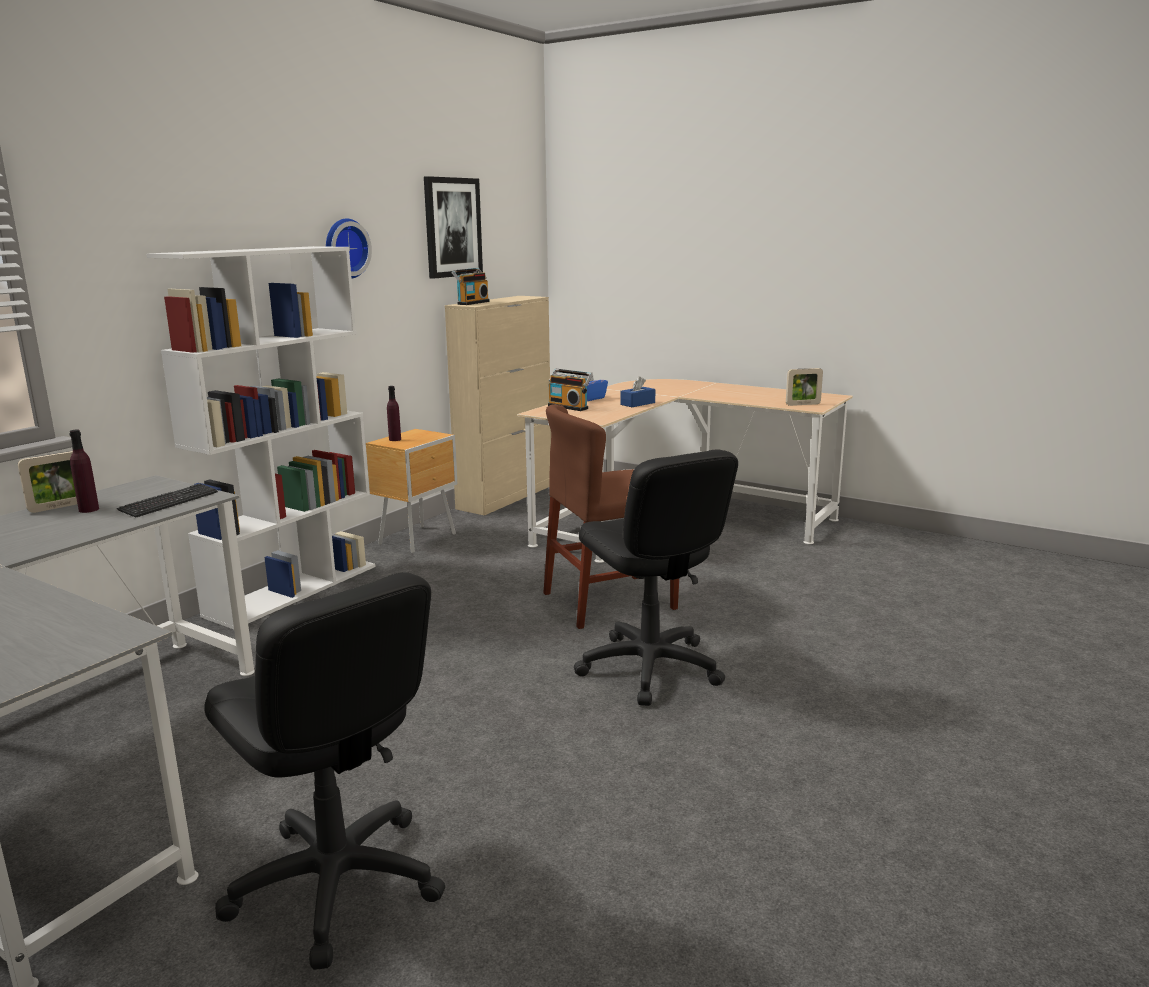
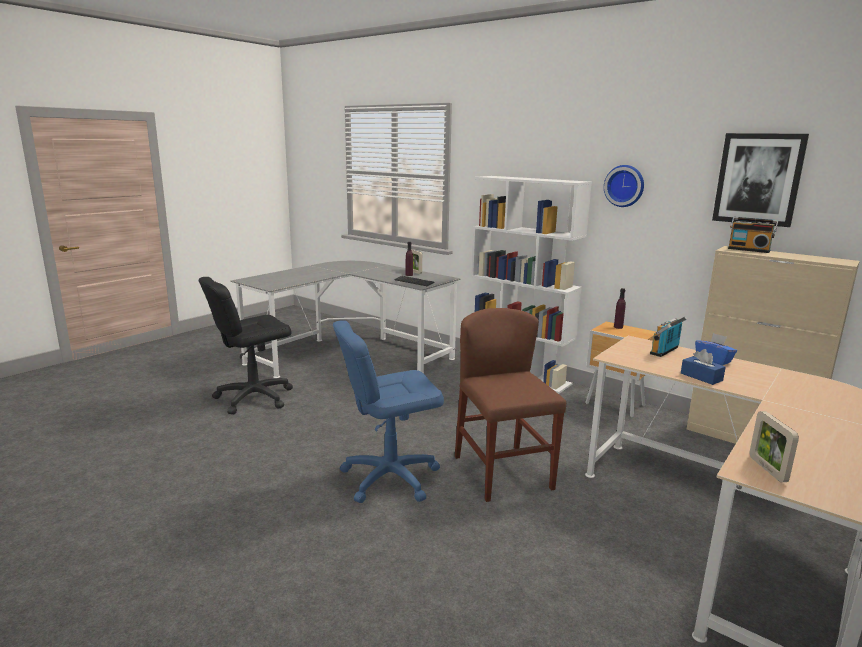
camera: 95 degrees right, 0 degrees up
black office chair [574,449,738,706] -> blue office chair [333,321,444,503]

